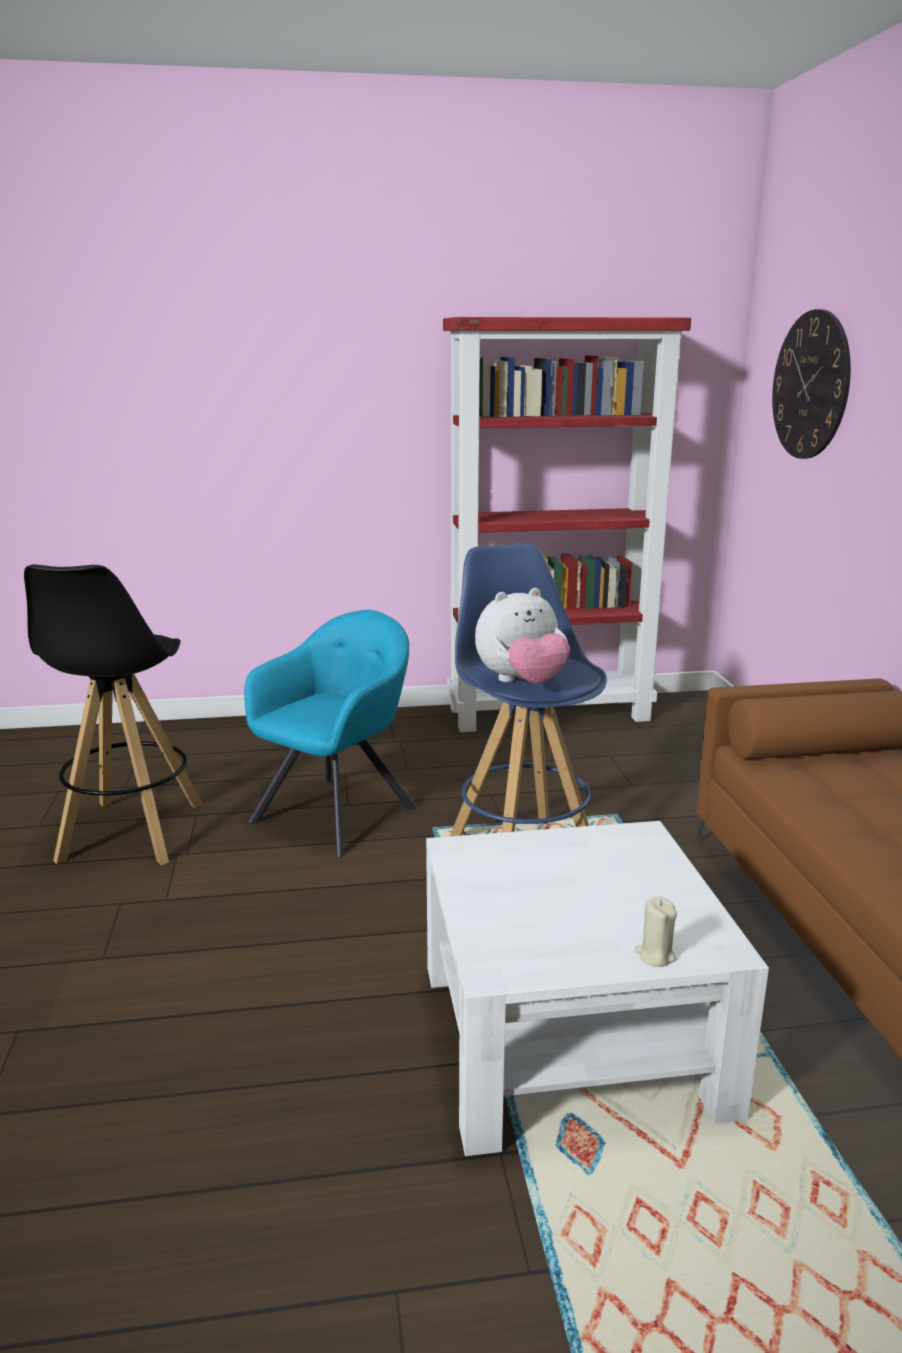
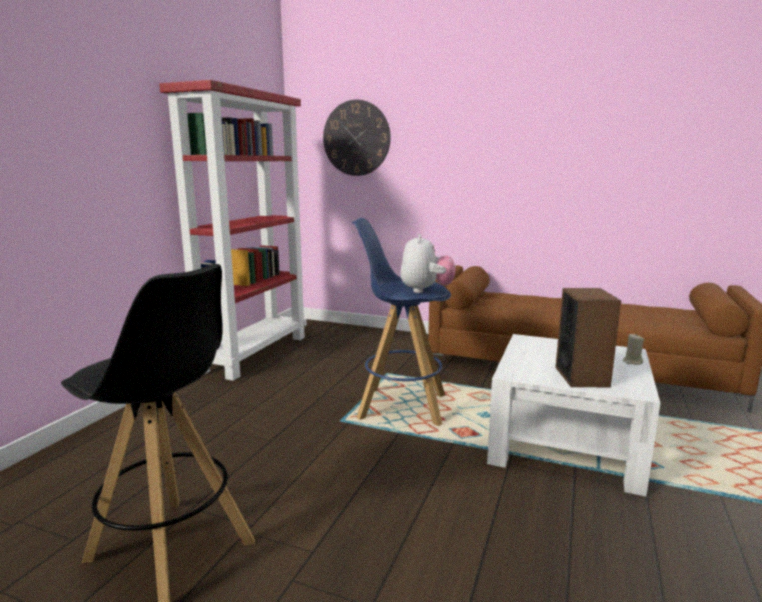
camera: 60 degrees left, 5 degrees down
turquoise armchair [244,610,417,858] -> none
none -> speaker [555,288,621,388]

